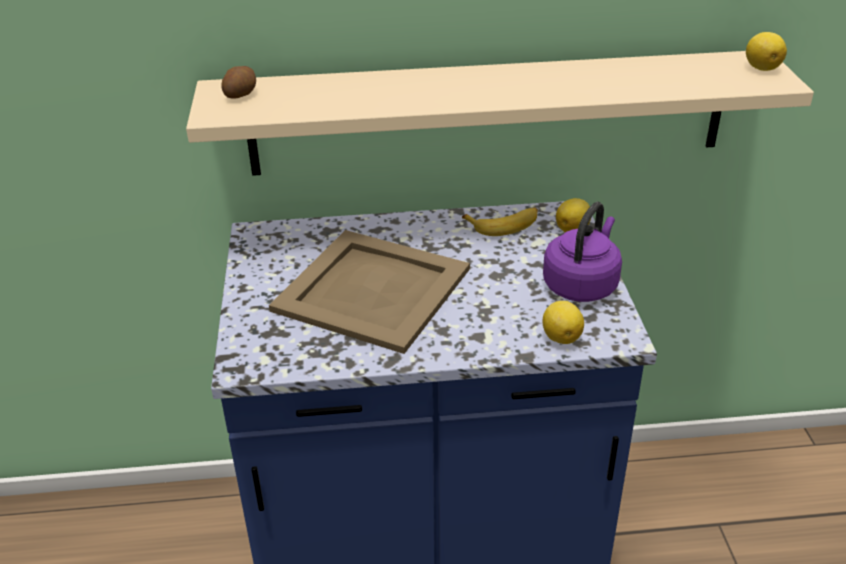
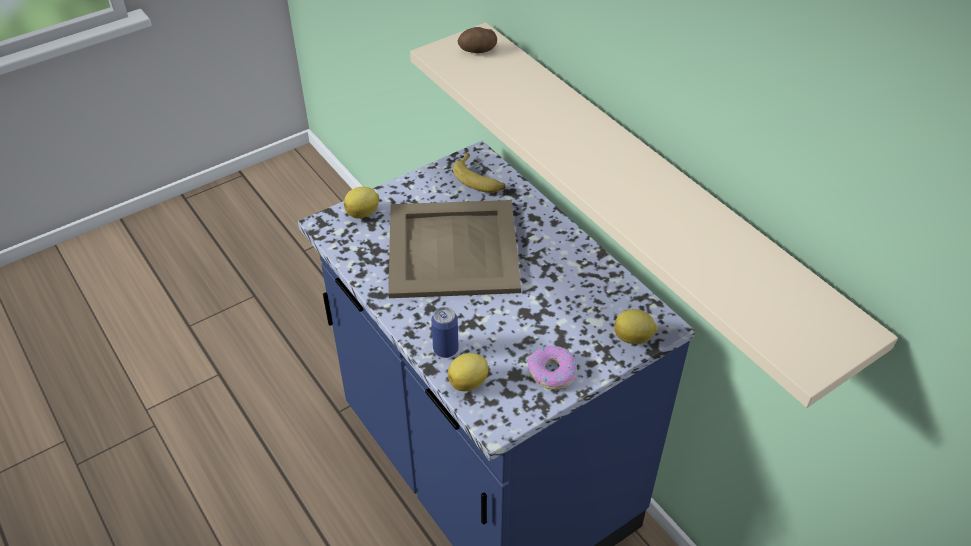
camera: 60 degrees right, 10 degrees up
banana [462,208,538,236] -> banana moved to [453,153,505,193]
purple kettle [543,202,622,302] -> donut [528,345,577,389]
lemon [746,32,787,71] -> lemon moved to [344,187,379,218]
none -> can [431,307,459,358]

